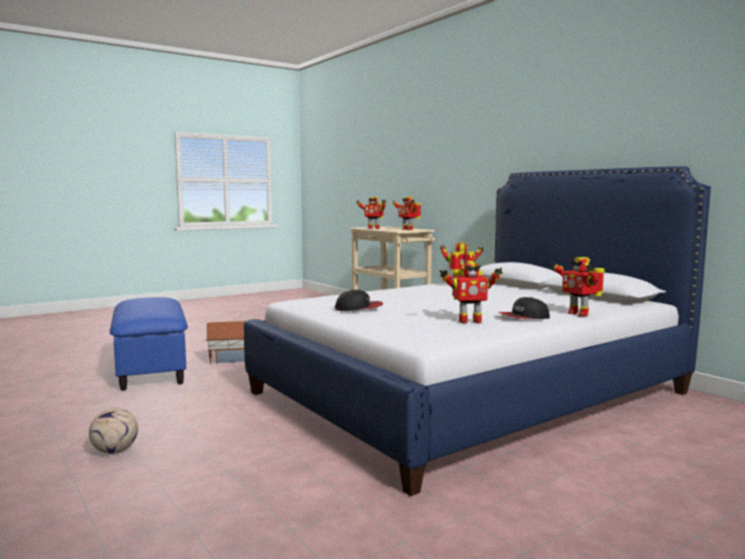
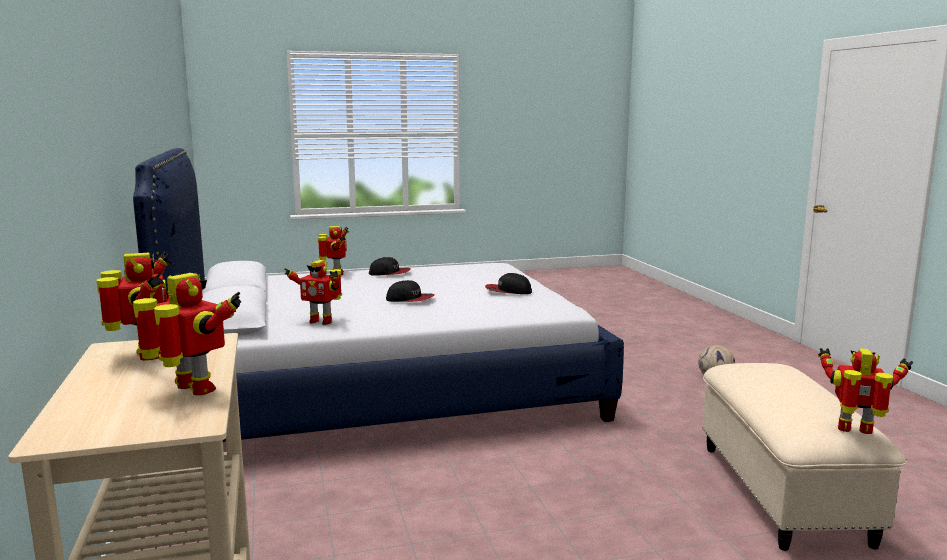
camera: 160 degrees left, 5 degrees up
blue ottoman [110,297,188,391] -> beige ottoman [702,363,907,551]
toy house [206,321,245,364] -> none
toy robot [440,261,503,324] -> toy robot moved to [818,348,913,434]
none -> cap [386,280,435,302]

